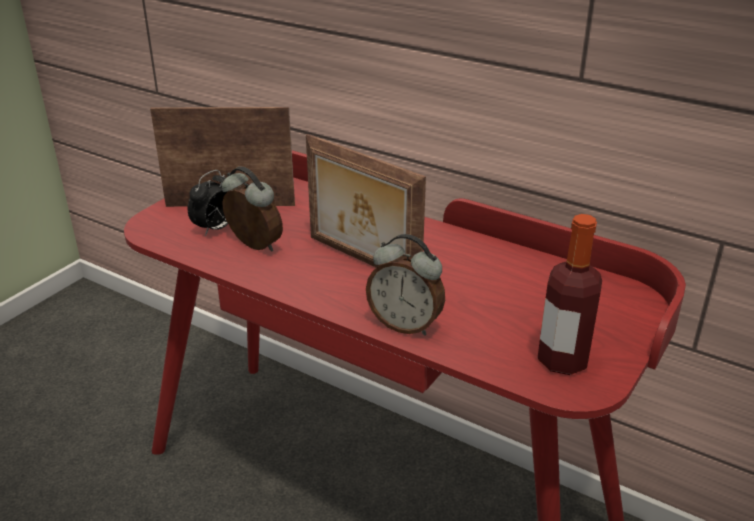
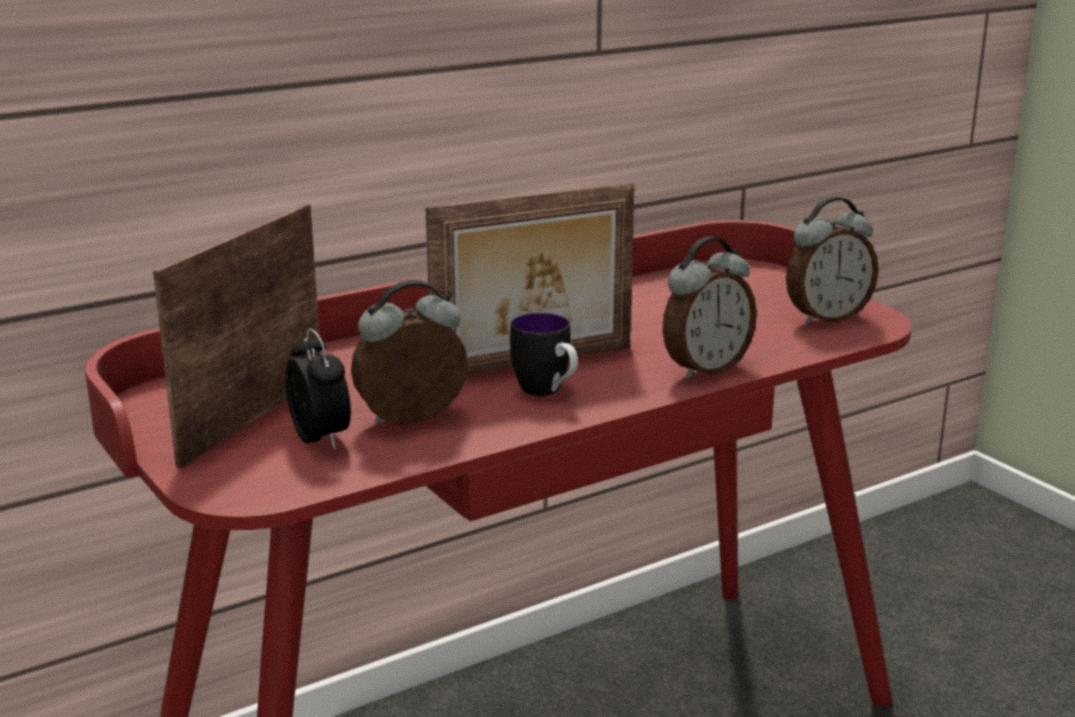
camera: 65 degrees left, 10 degrees down
bottle [537,214,602,375] -> alarm clock [786,197,879,325]
none -> mug [510,313,578,396]

